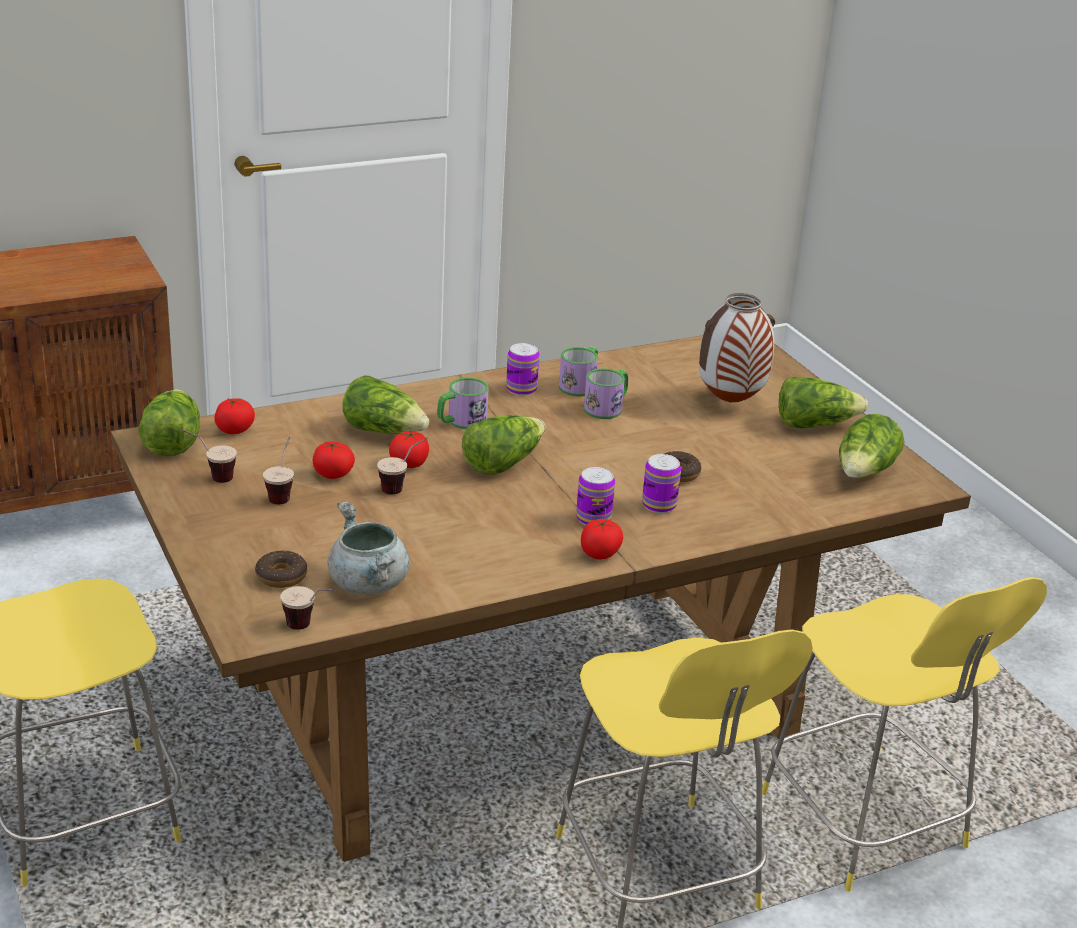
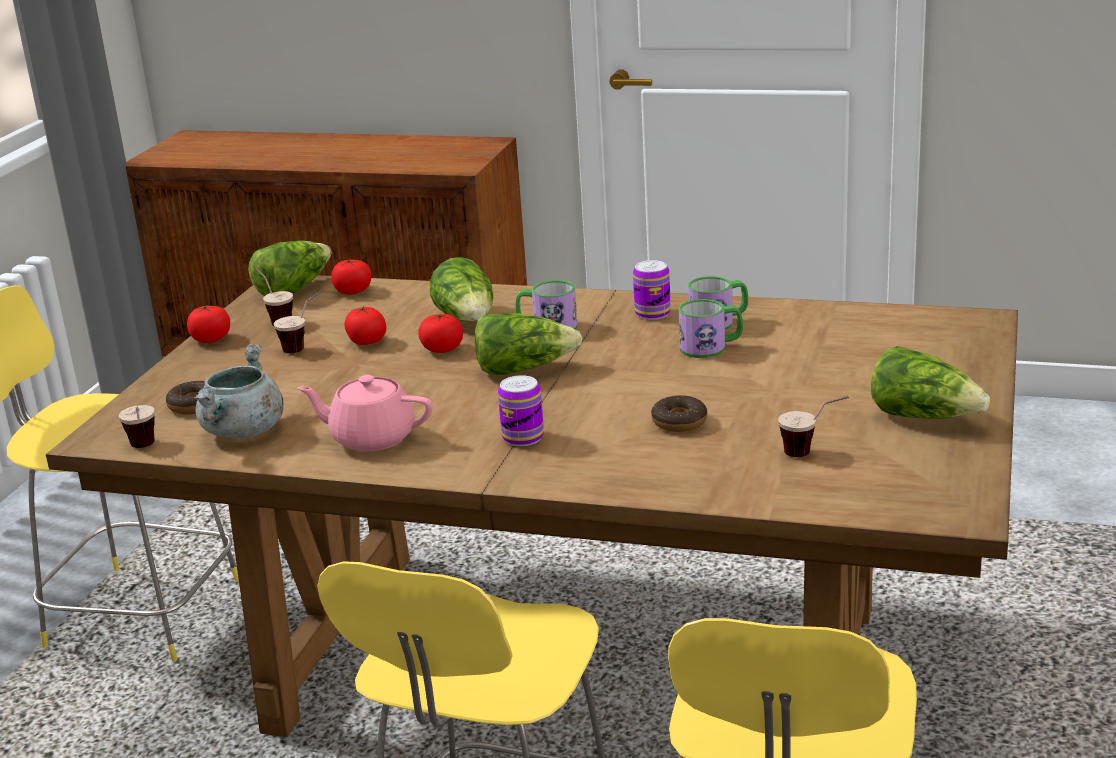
camera: 45 degrees right, 5 degrees down
cup [377,438,428,495] -> cup moved to [778,396,849,457]
tomato [581,519,623,560] -> tomato moved to [187,305,230,343]
can [642,454,681,513] -> none
vase [699,293,775,403] -> none
lettuce [839,414,905,478] -> none
none -> pink teapot [297,375,433,452]

